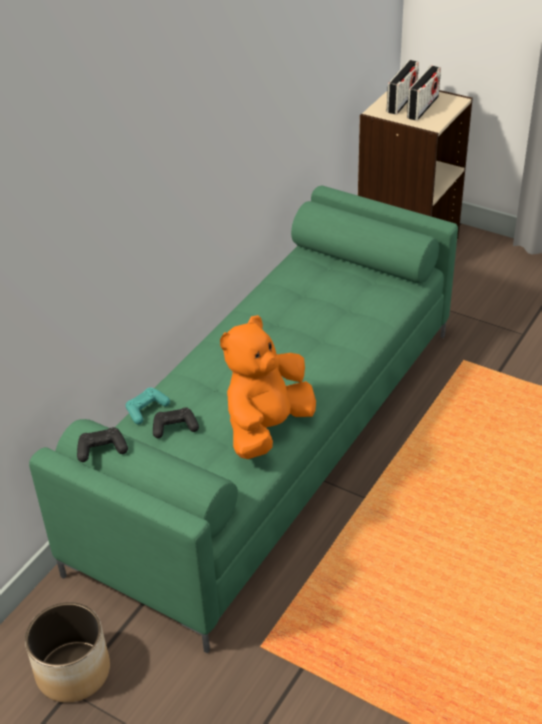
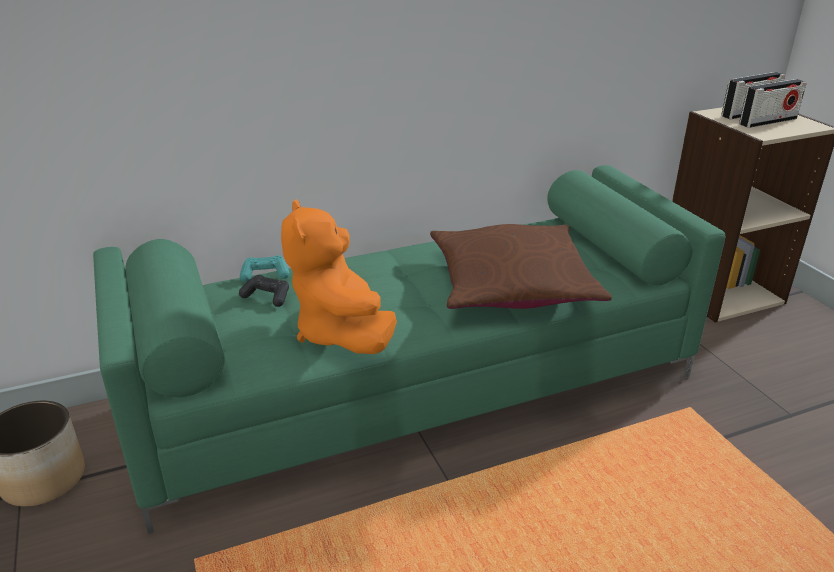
camera: 35 degrees right, 10 degrees down
black game controller [77,427,128,462] -> none
orange plush toy [220,315,316,459] -> orange plush toy turned 90 degrees counterclockwise [281,199,397,354]
none -> brown pillow [430,224,612,309]

